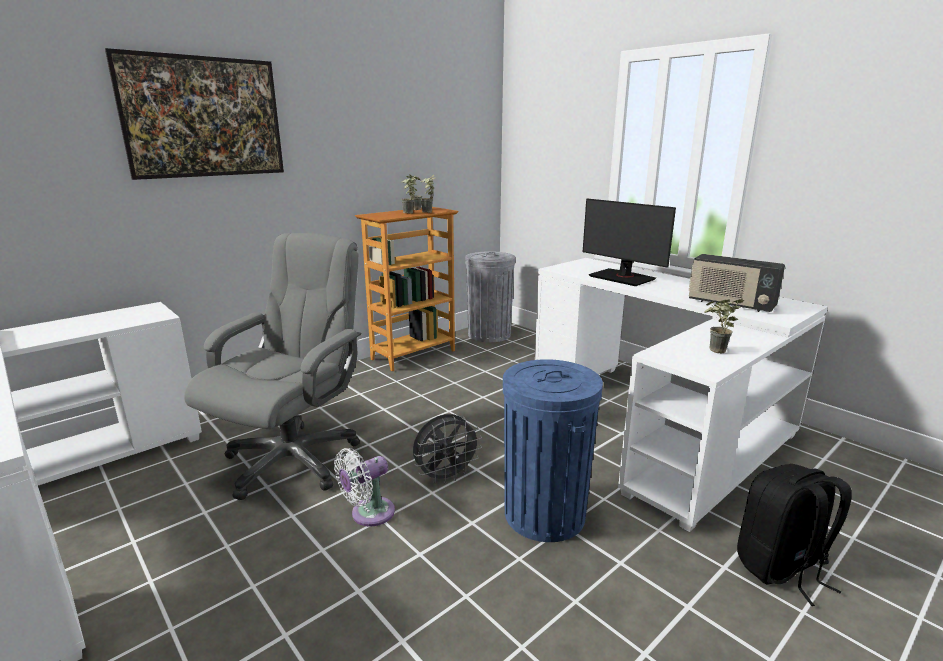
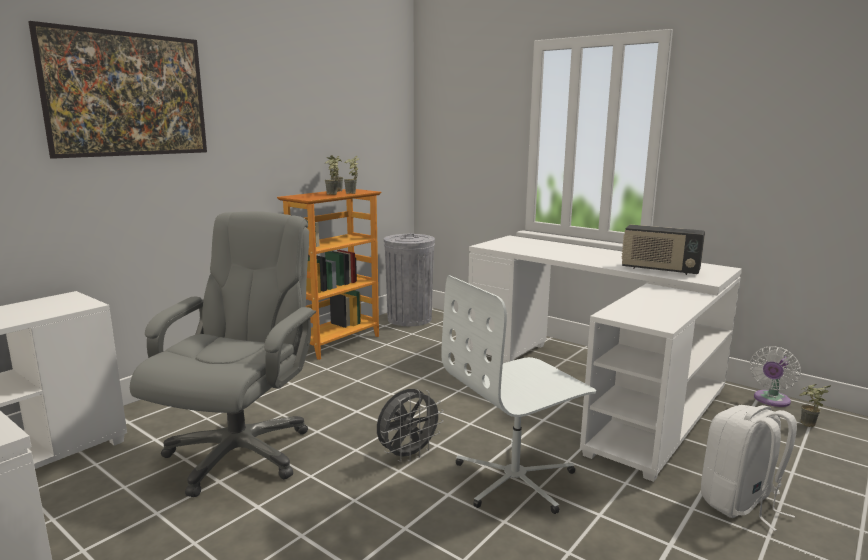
camera: 10 degrees left, 5 degrees down
white fan [334,448,395,527] -> white fan moved to [750,346,801,407]
blue trash can [503,359,603,542] -> white office chair [441,275,596,514]
monitor [583,198,676,286] -> none
potted plant [704,299,744,353] -> potted plant moved to [799,384,831,427]
black backpack [737,464,852,606] -> white backpack [701,405,797,531]

